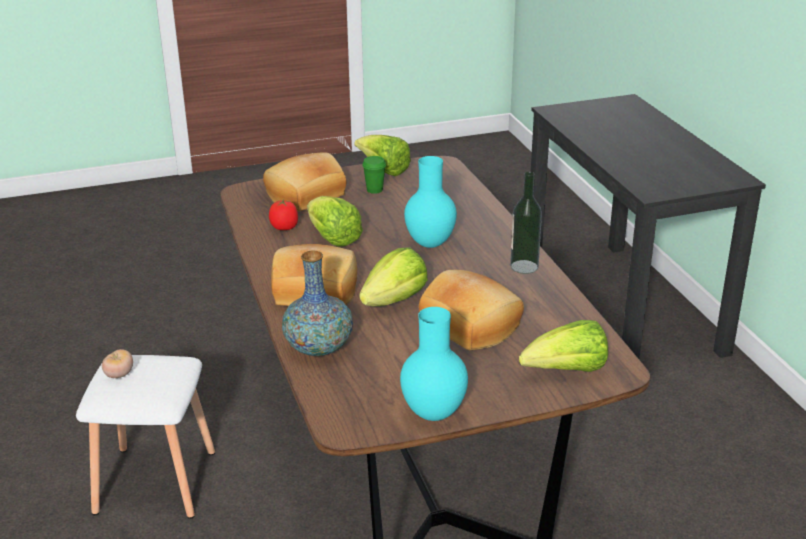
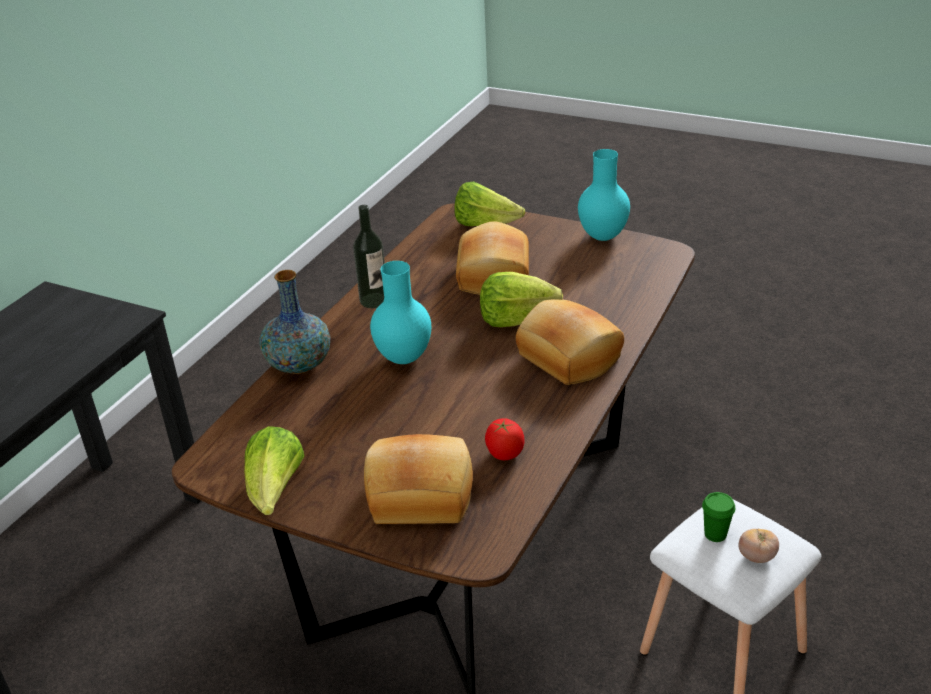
camera: 135 degrees left, 5 degrees up
vase [282,250,353,356] -> vase moved to [259,270,330,374]
lettuce [307,196,363,247] -> none
green cup [362,156,386,194] -> green cup moved to [702,492,735,542]

